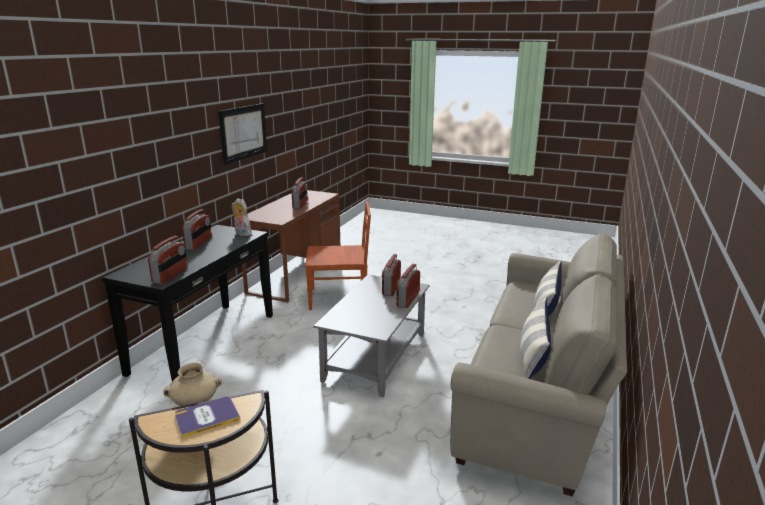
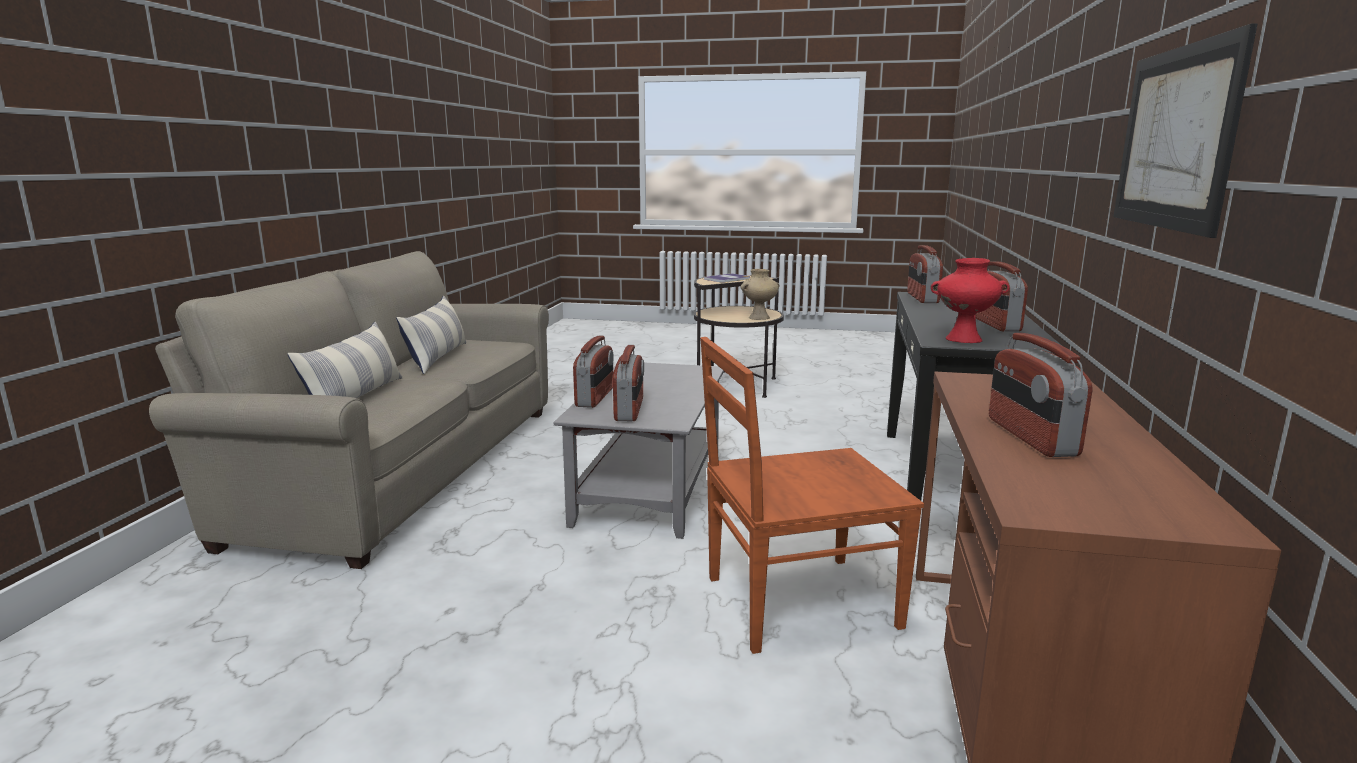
camera: 170 degrees right, 5 degrees down
plush toy [232,198,252,236] -> red vase [931,258,1009,343]

